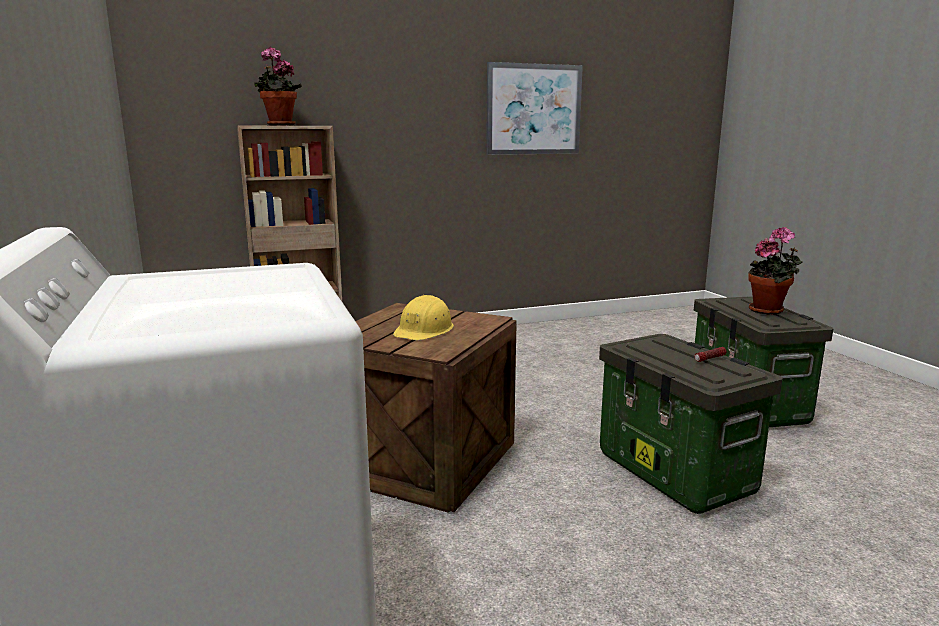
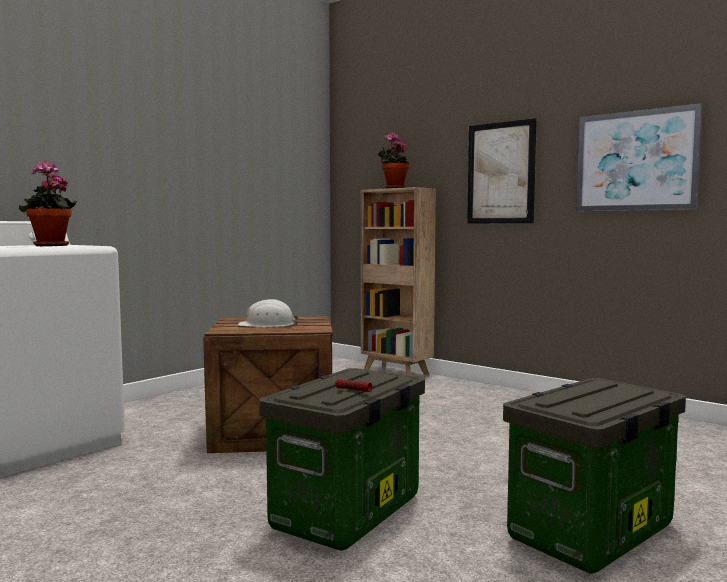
camera: 60 degrees right, 10 degrees down
yellow hard hat [393,295,454,340] -> white hard hat [238,299,298,327]
potted plant [749,227,802,315] -> potted plant moved to [19,161,77,246]
none -> picture [467,118,537,224]

